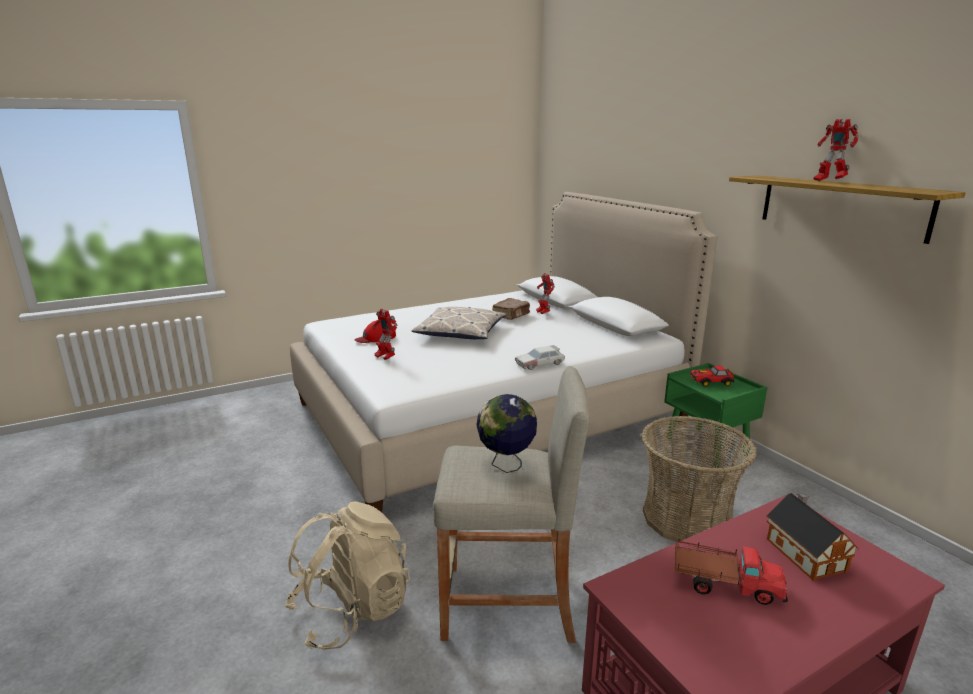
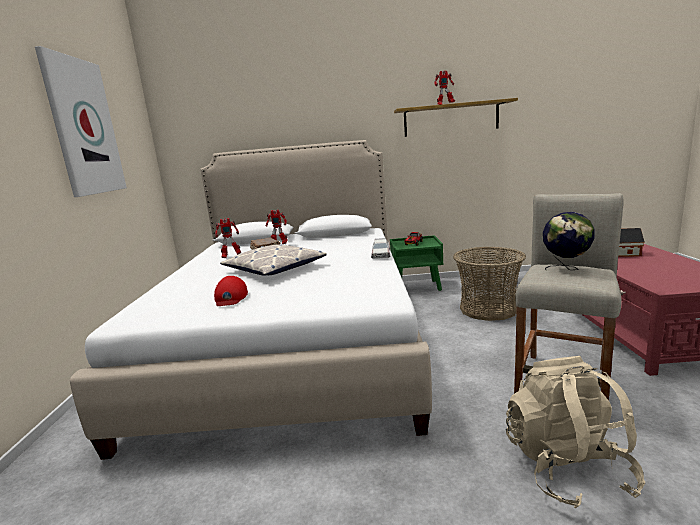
camera: 60 degrees left, 5 degrees down
toy robot [372,309,397,360] -> toy robot moved to [215,218,241,258]
toy truck [675,539,788,605] -> none
none -> picture [35,46,127,197]

